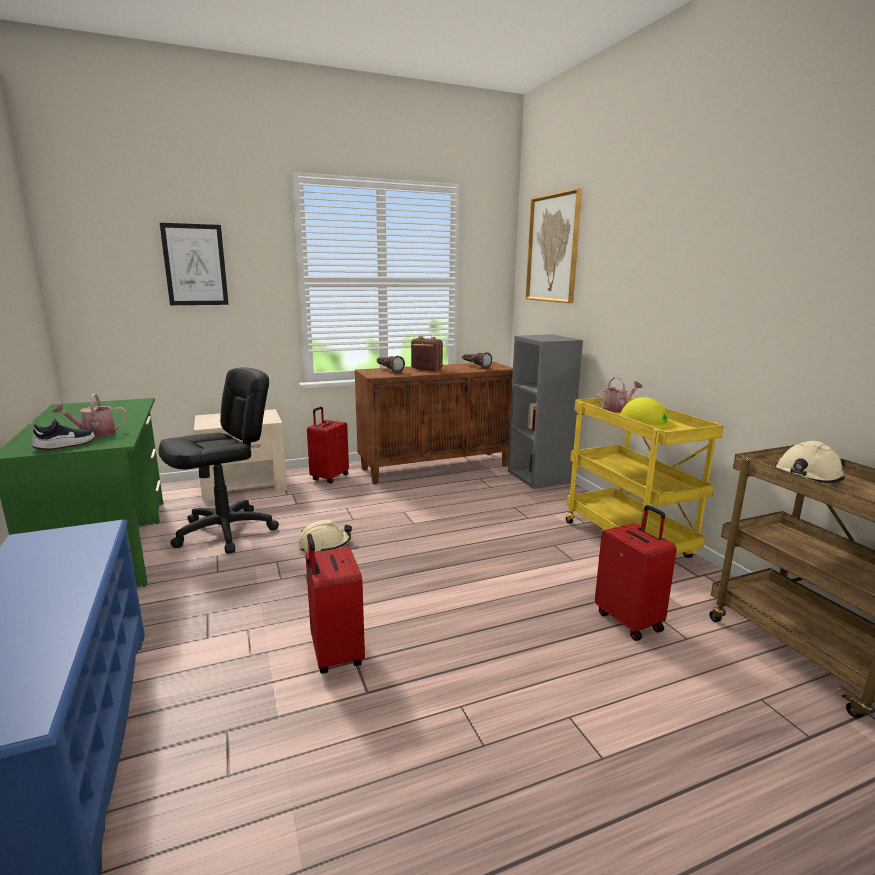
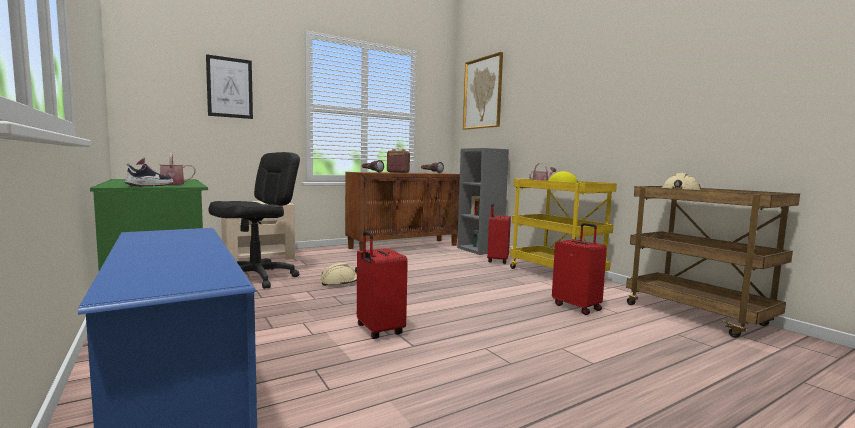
camera: 10 degrees left, 10 degrees down
red suitcase [307,407,349,483] -> red suitcase moved to [487,203,511,264]

